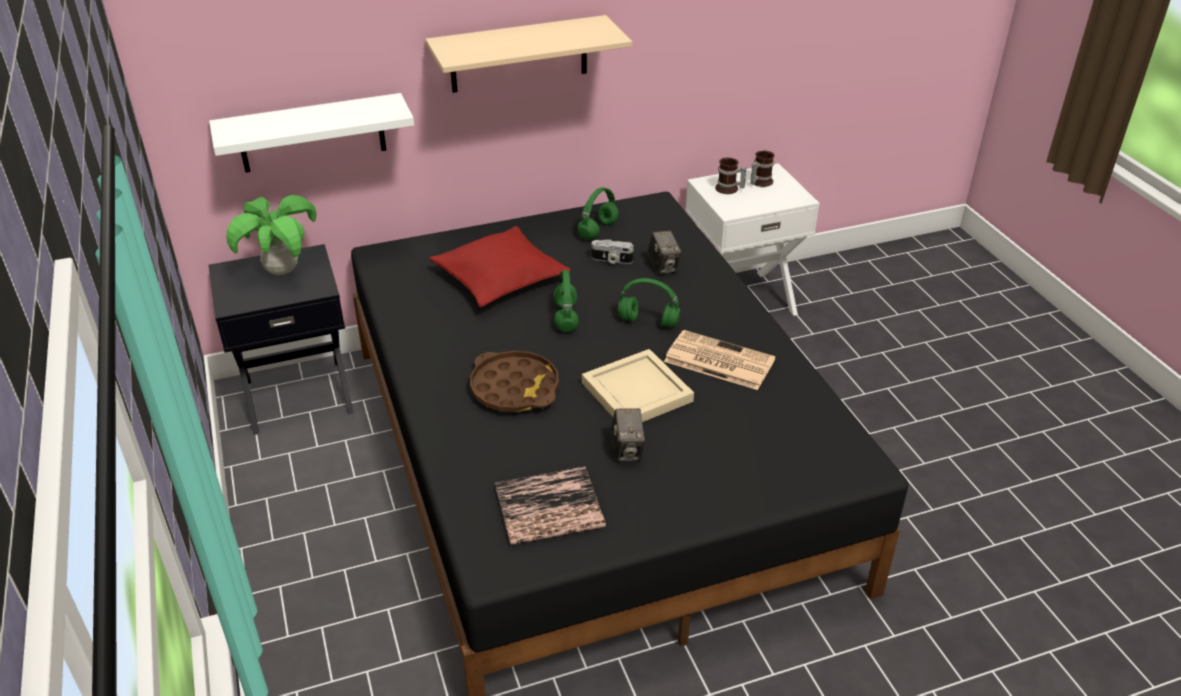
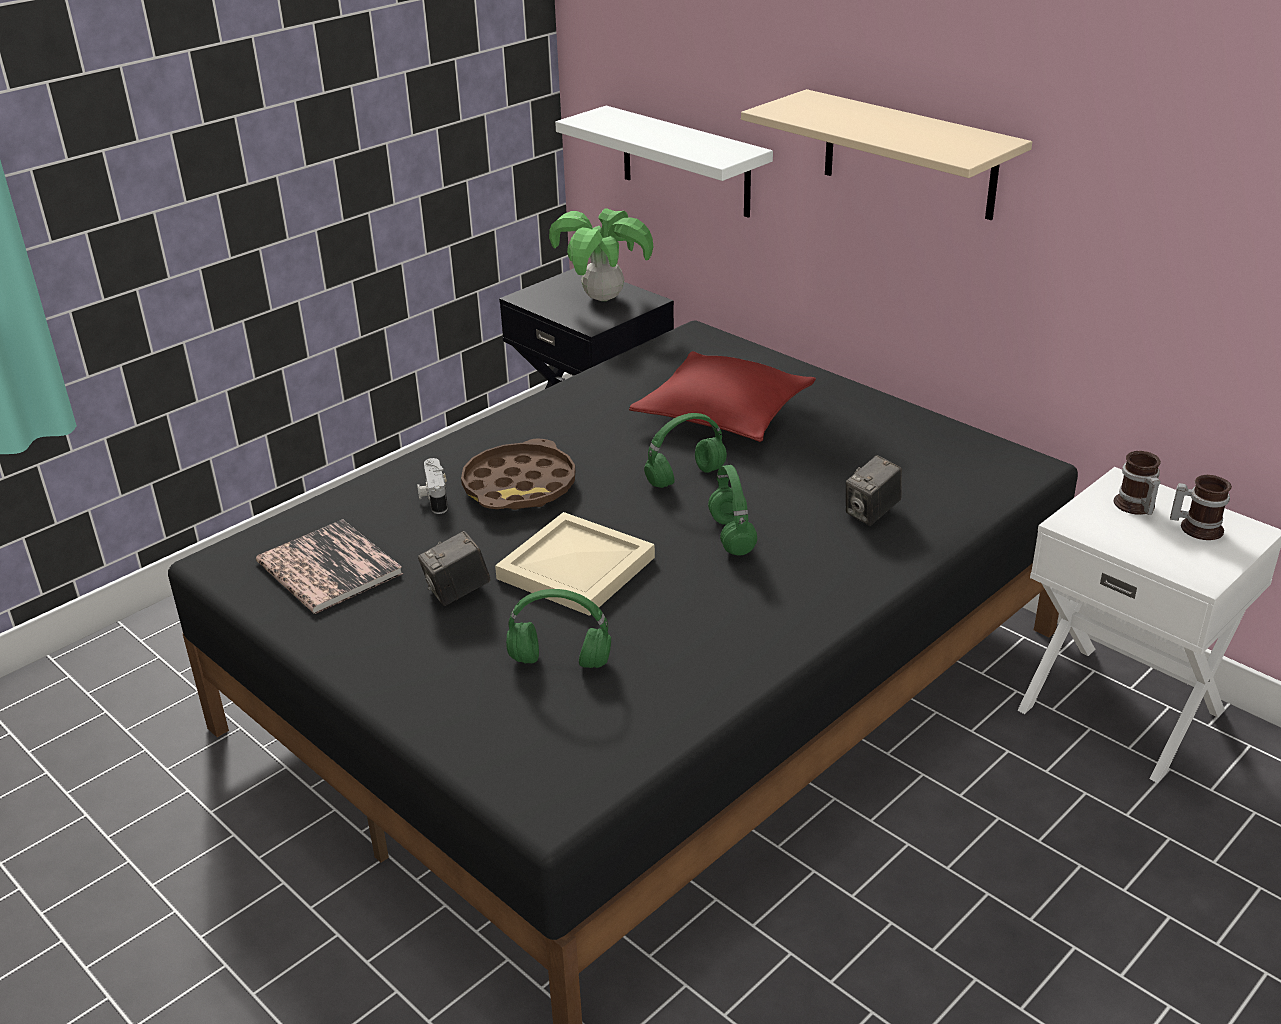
camera: 65 degrees right, 5 degrees down
green headphones [578,187,619,240] -> green headphones moved to [506,589,611,668]
camera [591,240,634,264] -> camera moved to [417,458,448,514]
newspaper [664,330,775,390] -> none

